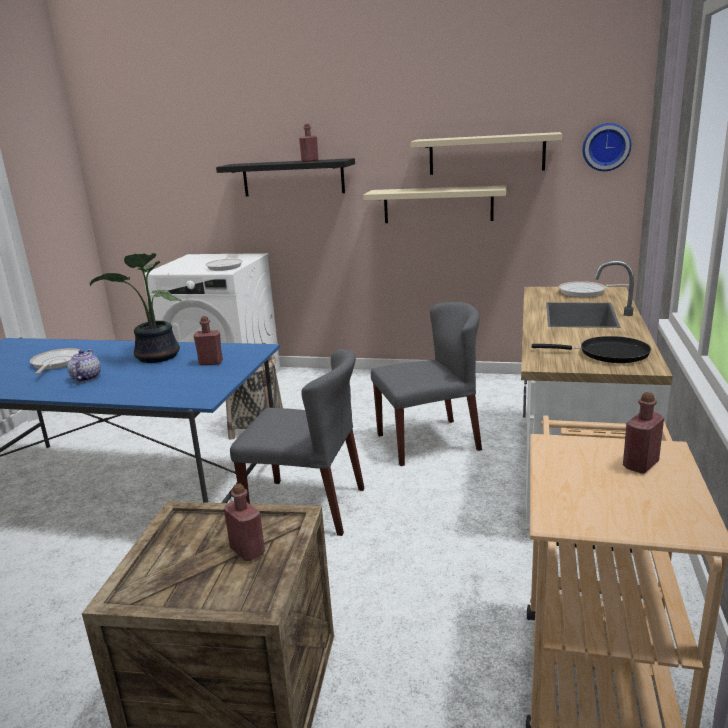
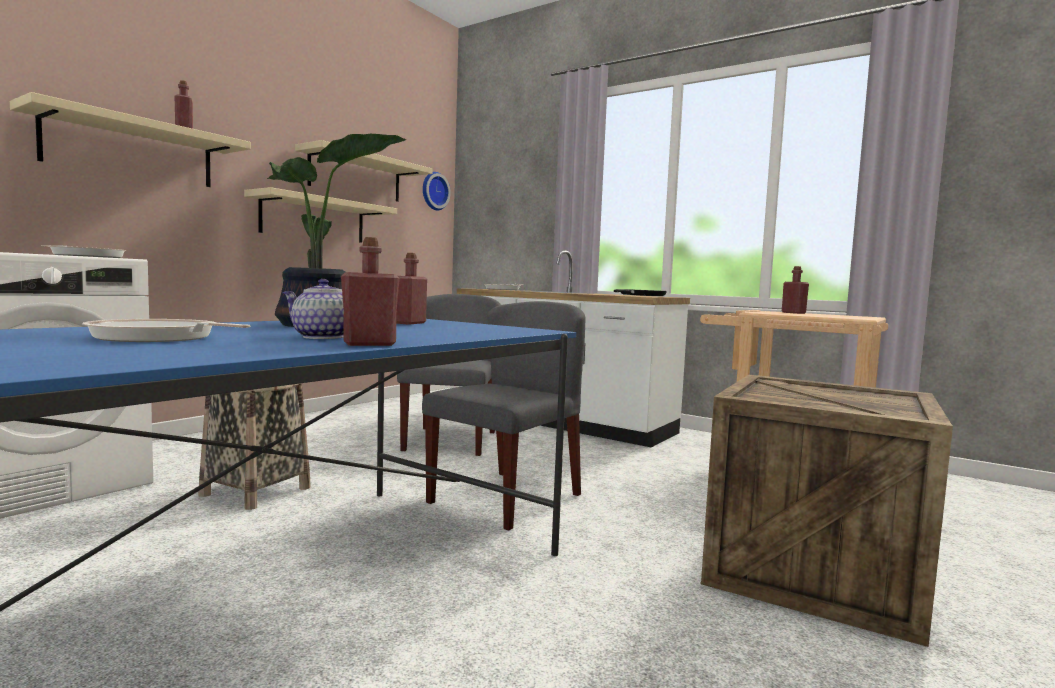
camera: 70 degrees left, 15 degrees down
black shelf [216,158,355,196] -> beige shelf [10,92,251,187]
red bottle [224,483,265,561] -> red bottle moved to [341,237,400,346]

